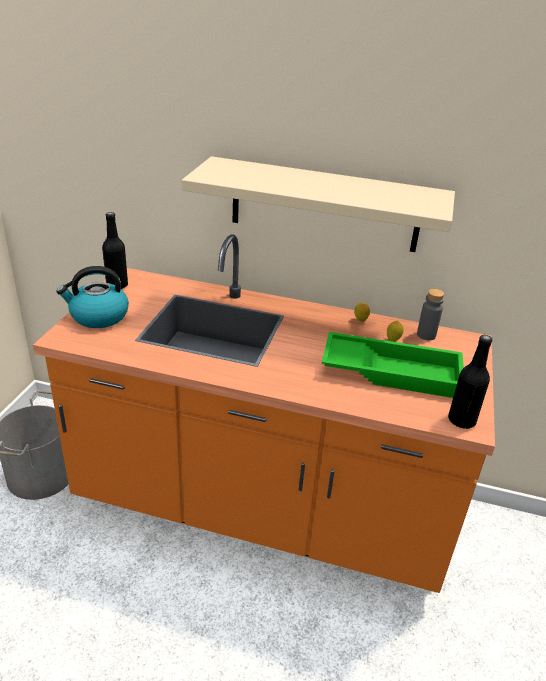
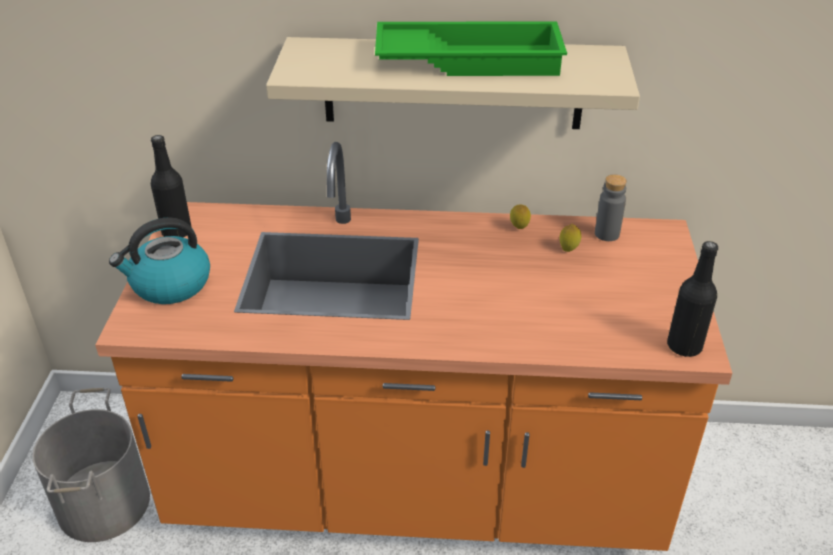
camera: 10 degrees left, 5 degrees up
green tray [322,332,464,398] -> green tray moved to [375,21,567,76]

